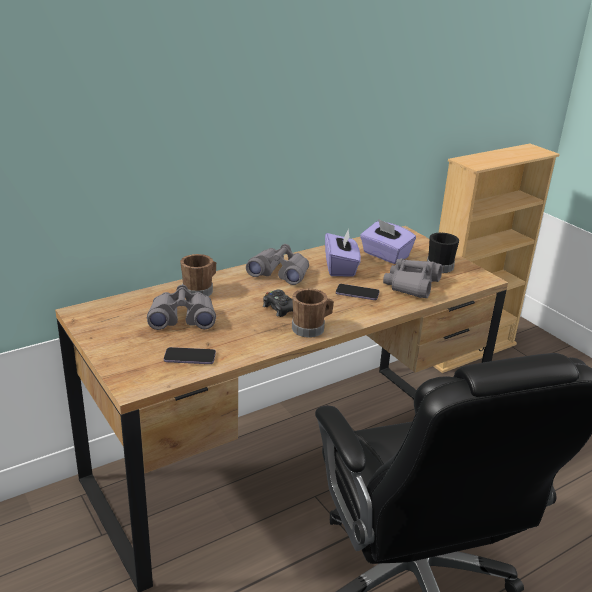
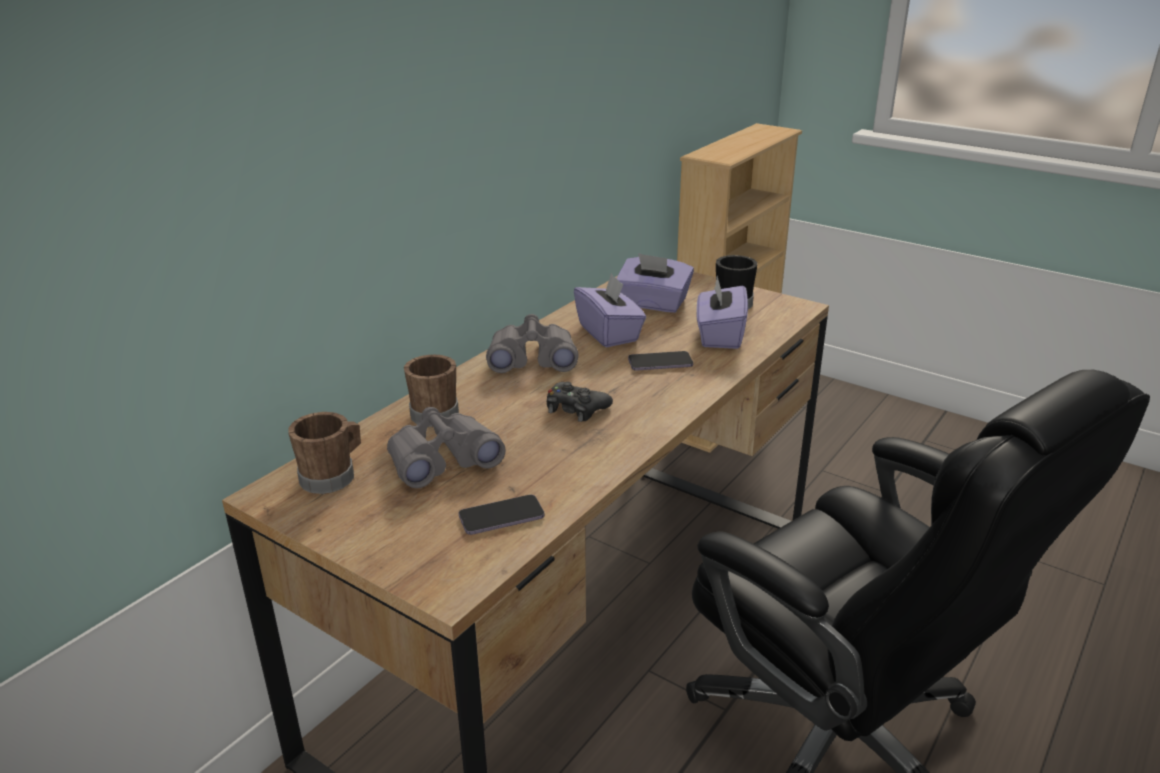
camera: 20 degrees left, 0 degrees up
brown mug [292,288,334,338] -> brown mug moved to [288,412,361,494]
grey binoculars [383,258,442,298] -> purple tissue box [697,276,748,349]

